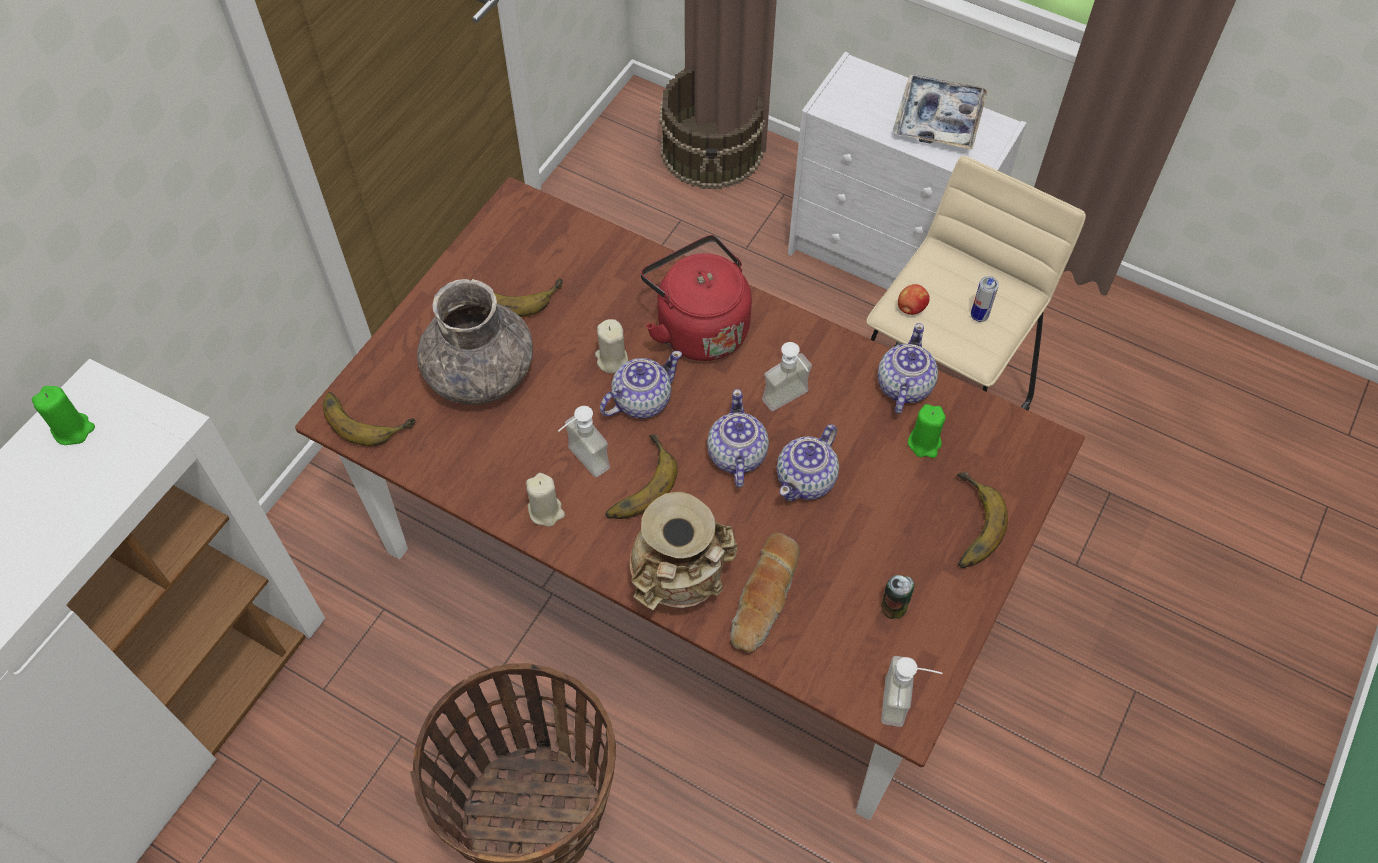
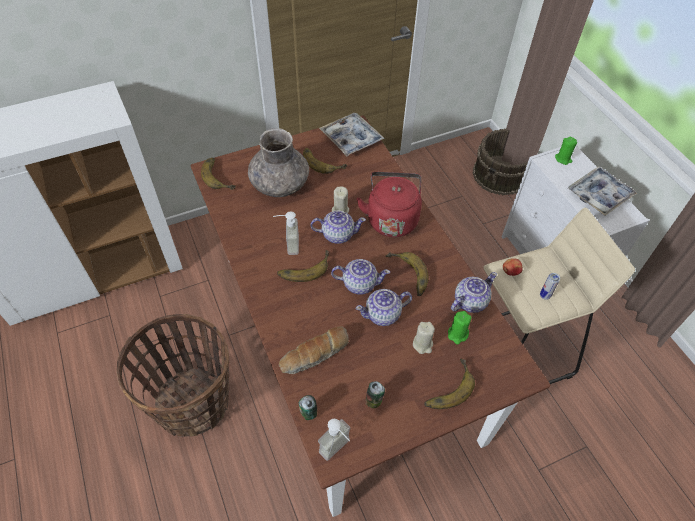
camera: 35 degrees right, 5 degrees down
green candle [32,386,95,445] -> green candle moved to [555,137,577,165]
beige candle [526,473,565,527] -> beige candle moved to [413,322,435,354]
beige vase [629,492,737,610] -> none
teapot [707,389,769,488] -> teapot turned 60 degrees clockwise [331,259,390,294]
soap dispenser [762,342,812,411] -> banana [386,252,429,296]
none -> can [299,395,317,420]
none -> tray [319,113,385,157]

